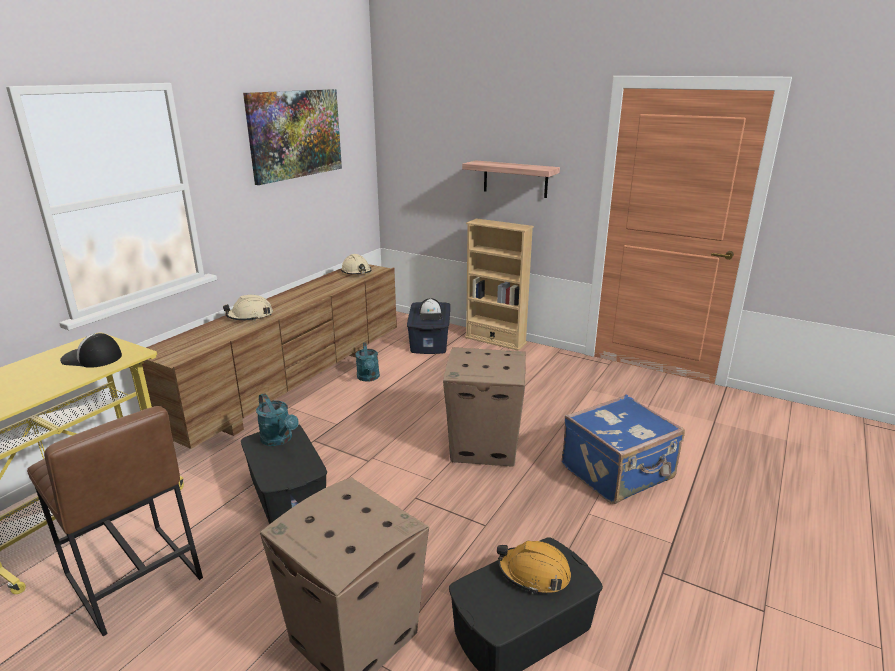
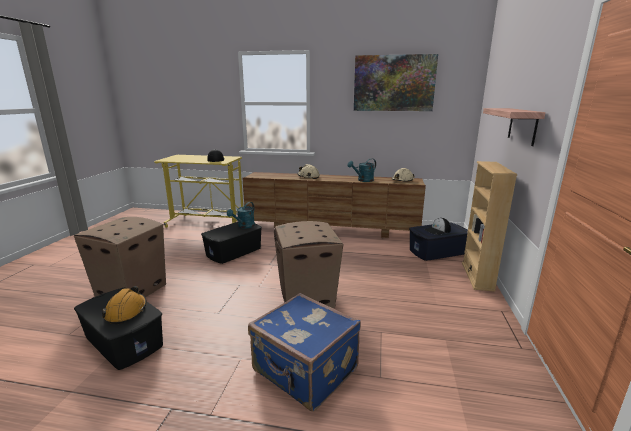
camera: 70 degrees right, 5 degrees down
brown chair [27,406,203,636] -> none
turquoise watering can [355,342,380,382] -> turquoise watering can moved to [347,158,376,182]

